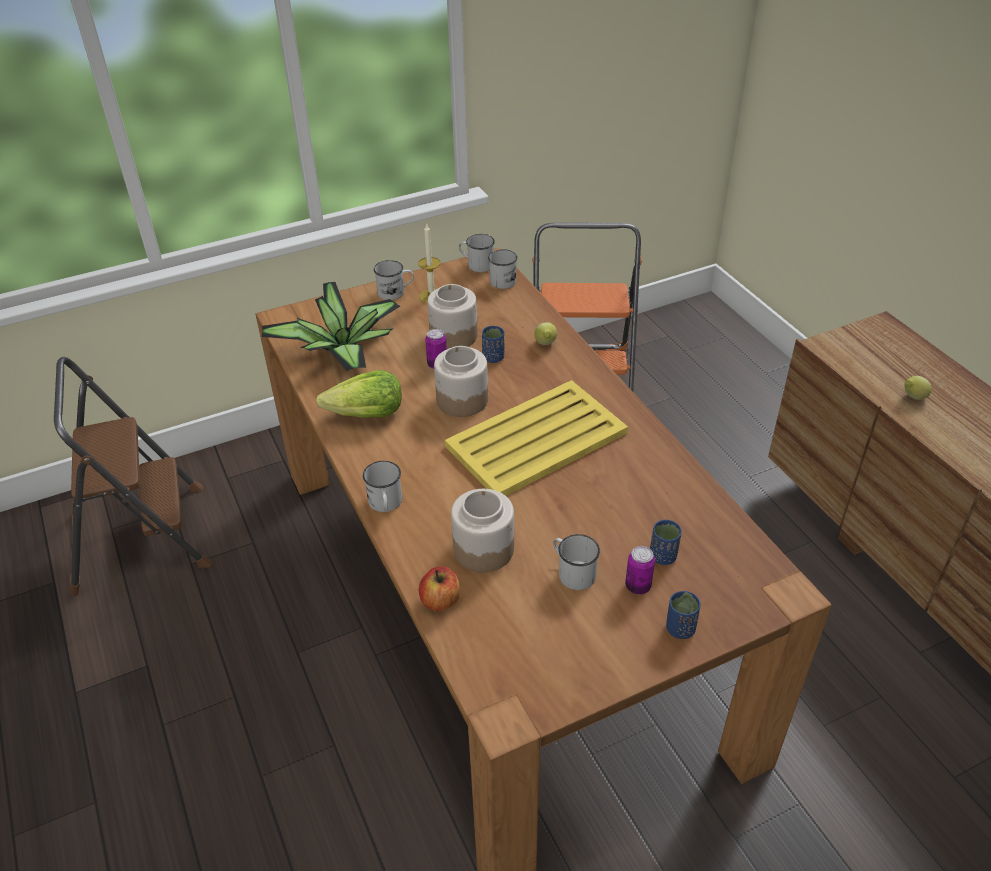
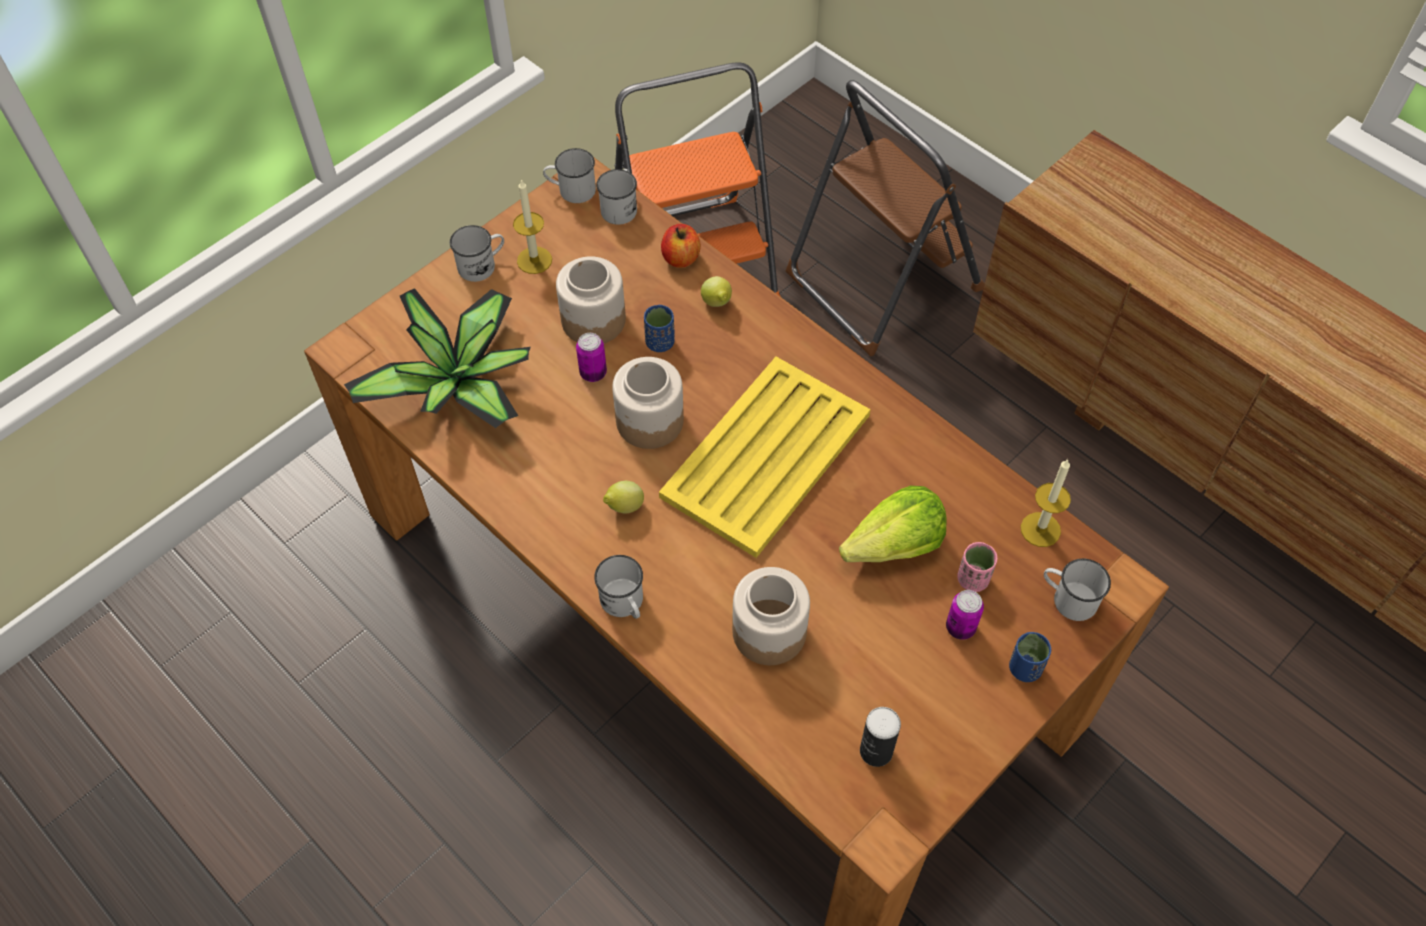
camera: 20 degrees left, 15 degrees up
brown step ladder [54,357,212,596] -> brown step ladder moved to [786,80,985,356]
lettuce [316,370,402,418] -> lettuce moved to [839,486,947,562]
apple [419,567,460,611] -> apple moved to [661,224,701,268]
white mug [553,534,600,590] -> white mug moved to [1044,558,1111,621]
blue cup [650,520,682,565] -> pink cup [957,542,997,592]
lemon [905,376,932,400] -> lemon moved to [603,481,644,513]
none -> can [860,707,901,767]
none -> candle [1021,459,1071,547]

